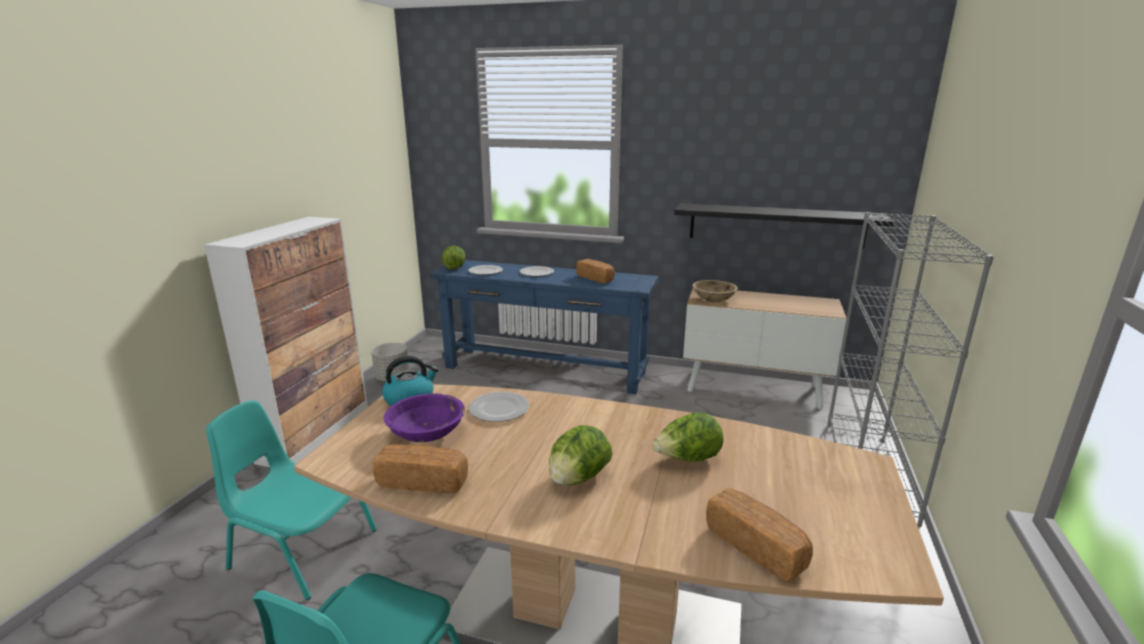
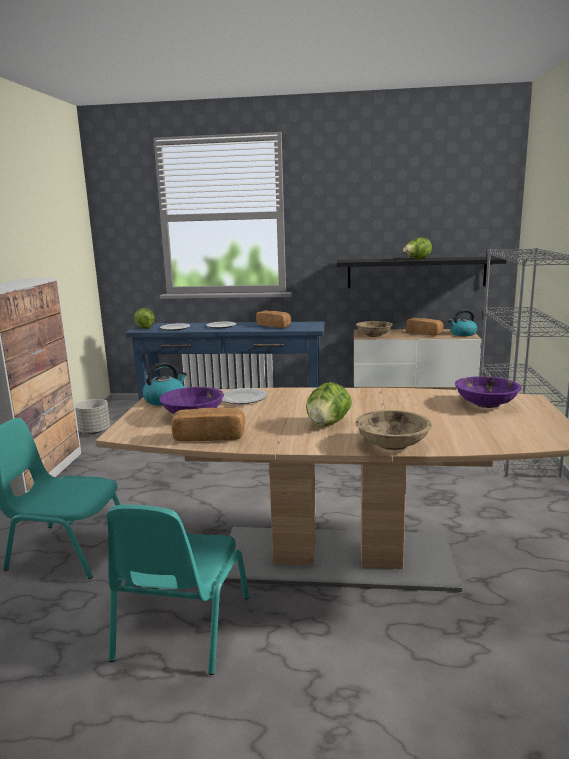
camera: 10 degrees left, 5 degrees down
lettuce [652,412,724,462] -> lettuce moved to [403,237,432,259]
bread [706,489,813,581] -> bread moved to [406,318,444,336]
none -> beige bowl [355,410,432,450]
none -> kettle [448,310,477,336]
none -> purple bowl [455,376,522,408]

